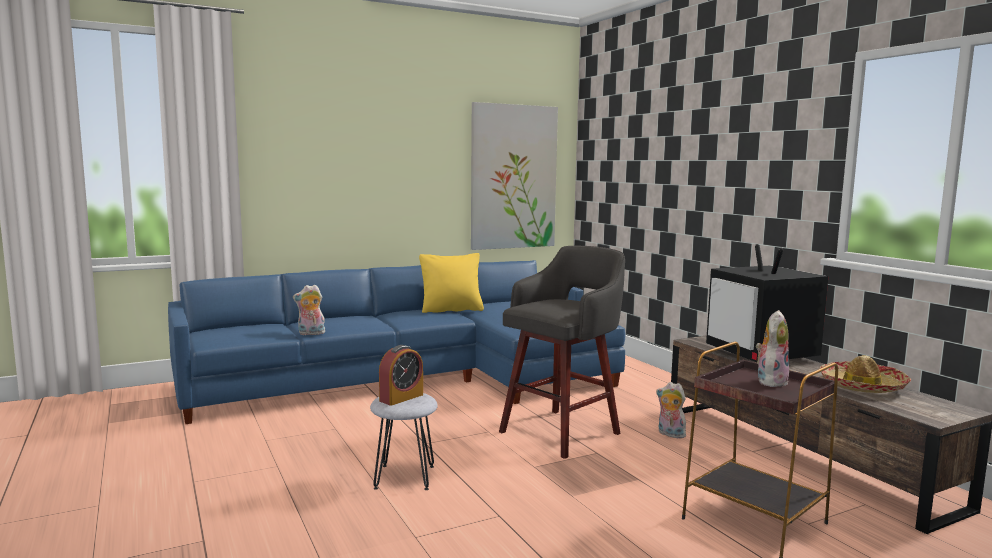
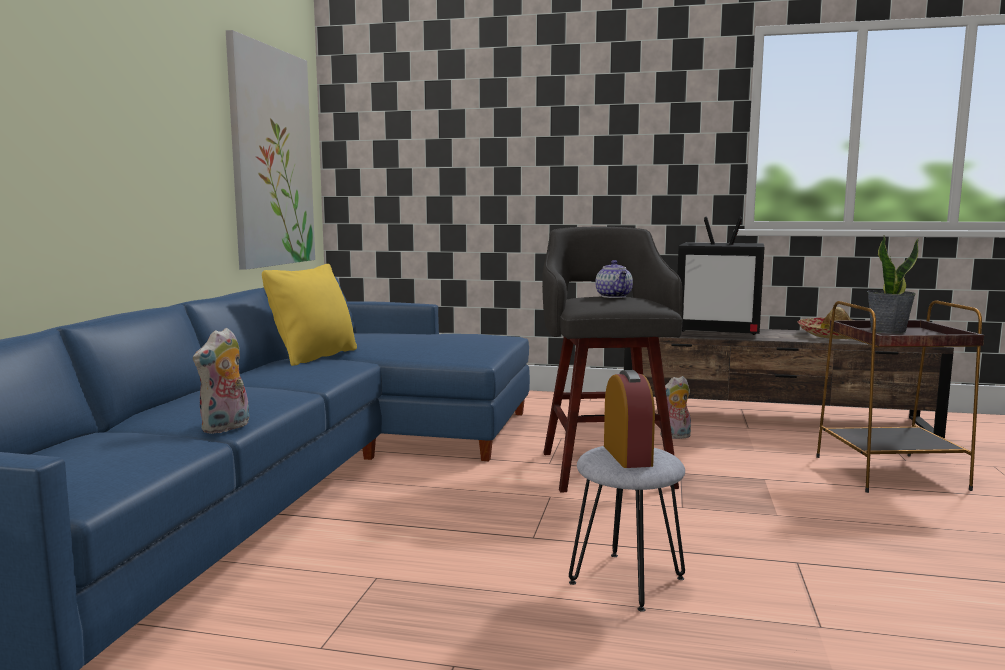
camera: 50 degrees left, 0 degrees up
plush toy [756,310,789,387] -> potted plant [867,235,919,334]
none -> teapot [595,260,633,298]

